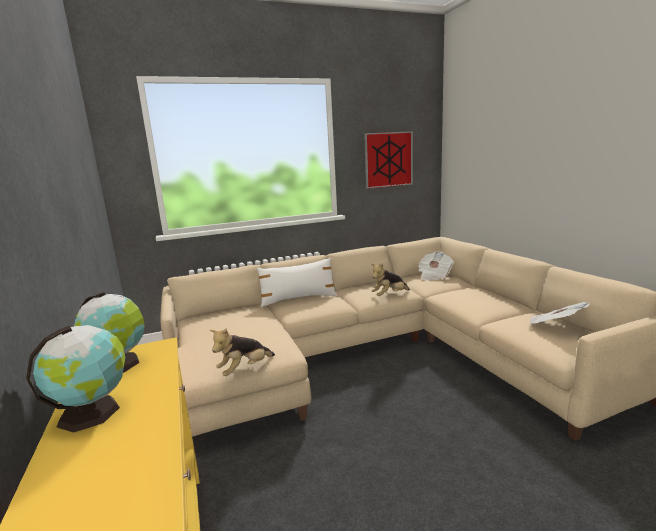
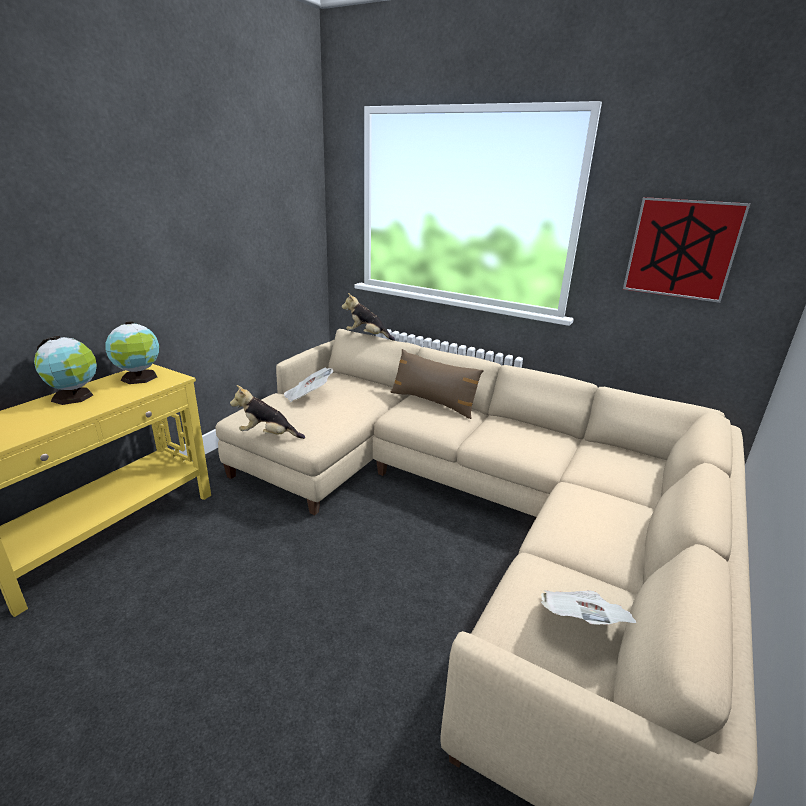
camera: 50 degrees right, 10 degrees up
white pillow [257,258,337,307] -> brown pillow [390,349,484,419]
plush toy [371,263,410,296] -> plush toy moved to [342,293,395,341]
newspaper [418,251,454,281] -> newspaper moved to [284,367,333,402]

